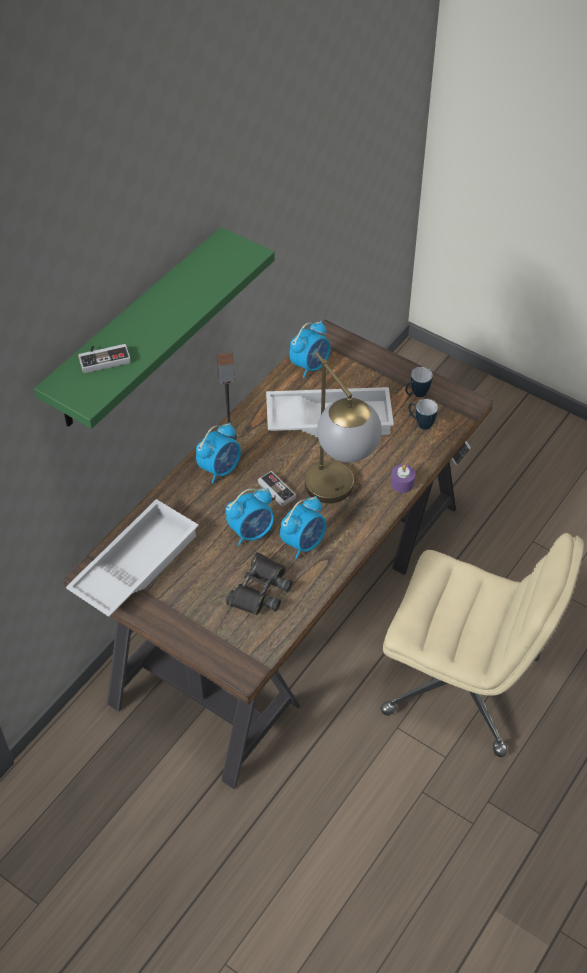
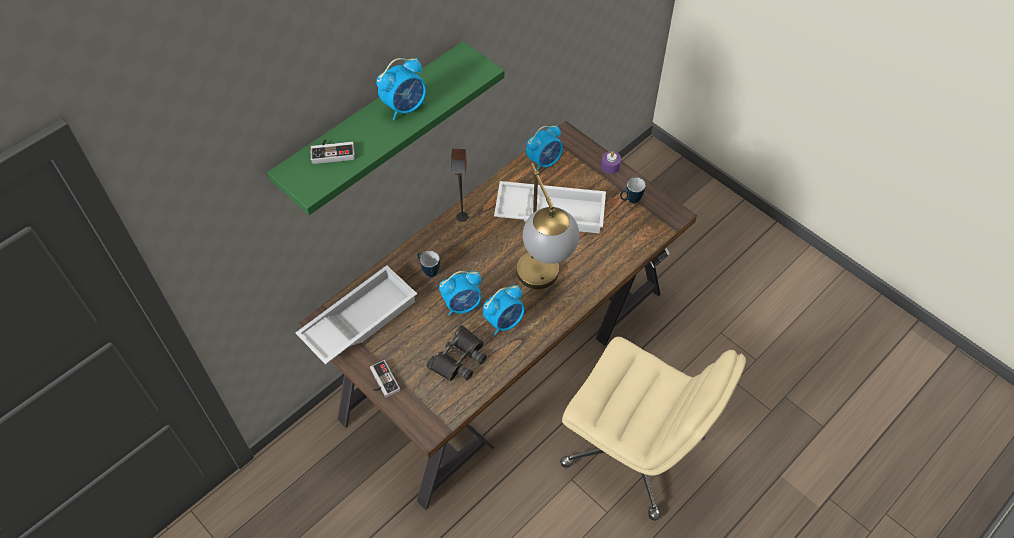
camera: 10 degrees right, 5 degrees up
alarm clock [196,423,241,484] -> alarm clock moved to [376,58,426,120]
game controller [258,471,296,507] -> game controller moved to [370,360,400,398]
purple candle [391,464,415,493] -> purple candle moved to [601,151,621,174]
mug [409,399,438,430] -> mug moved to [417,251,440,277]

